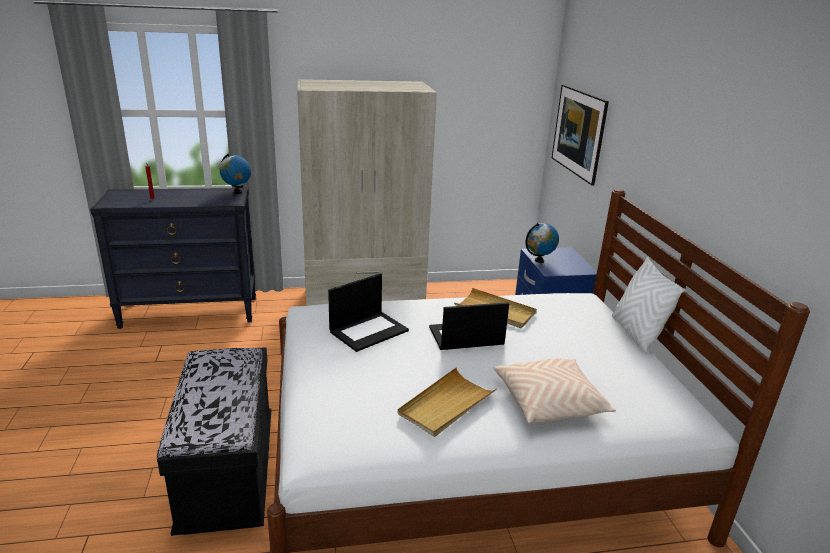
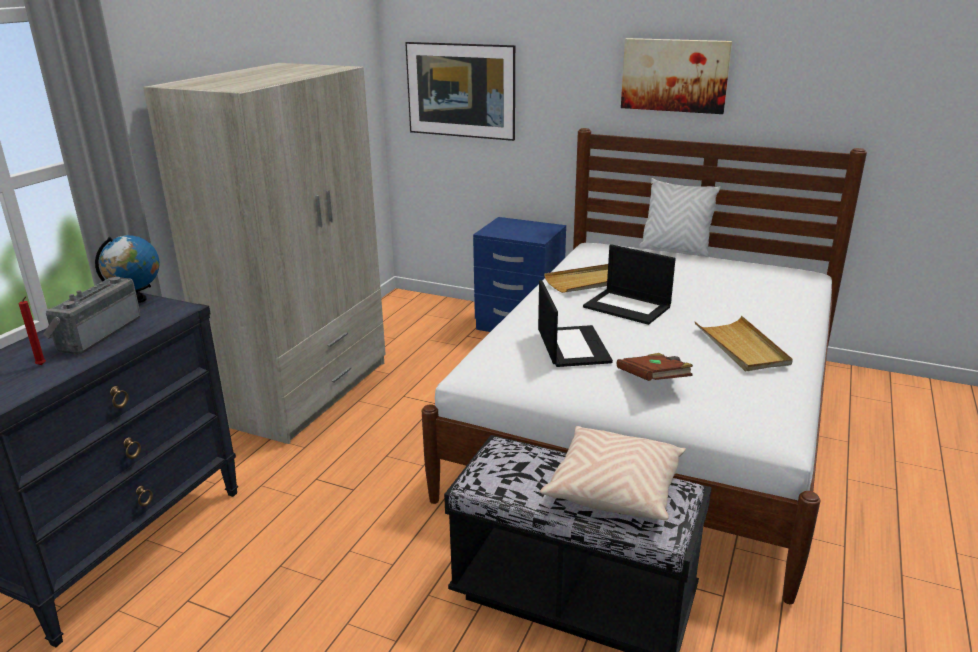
camera: 55 degrees left, 0 degrees up
laptop [429,302,509,350] -> laptop turned 75 degrees counterclockwise [583,244,676,325]
beige pillow [494,358,616,423] -> beige pillow moved to [540,426,686,520]
globe [525,223,559,263] -> none
none -> radio [43,277,141,355]
none -> brown book [617,353,693,381]
none -> picture [621,38,732,114]

